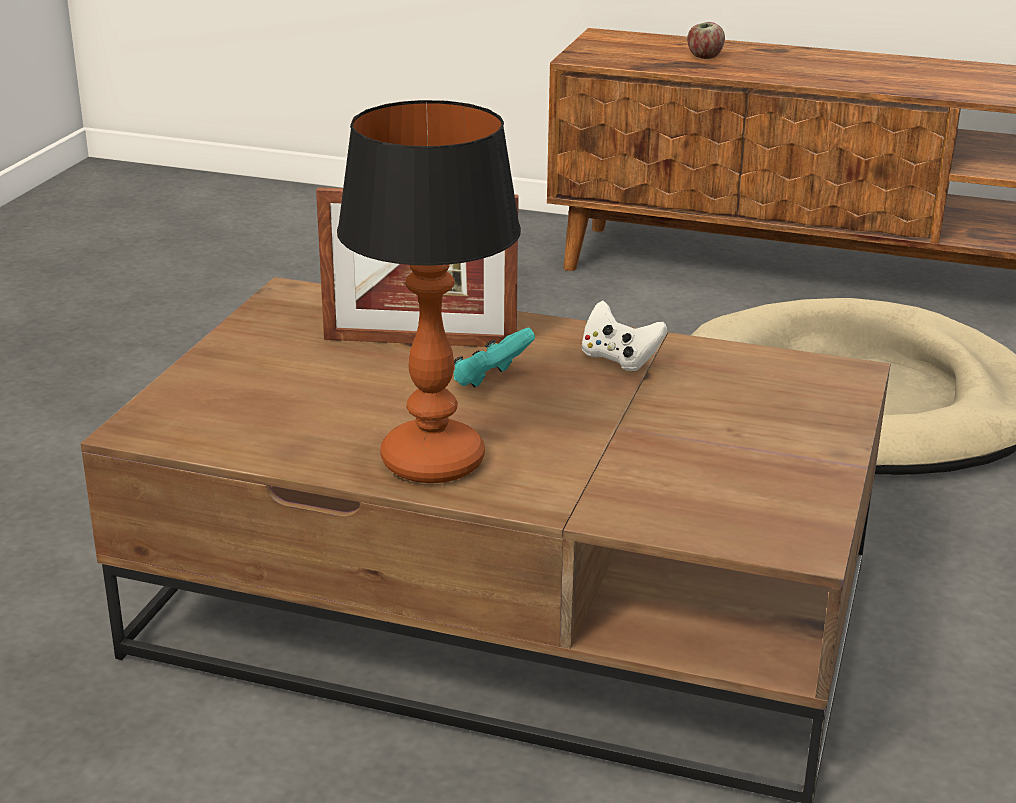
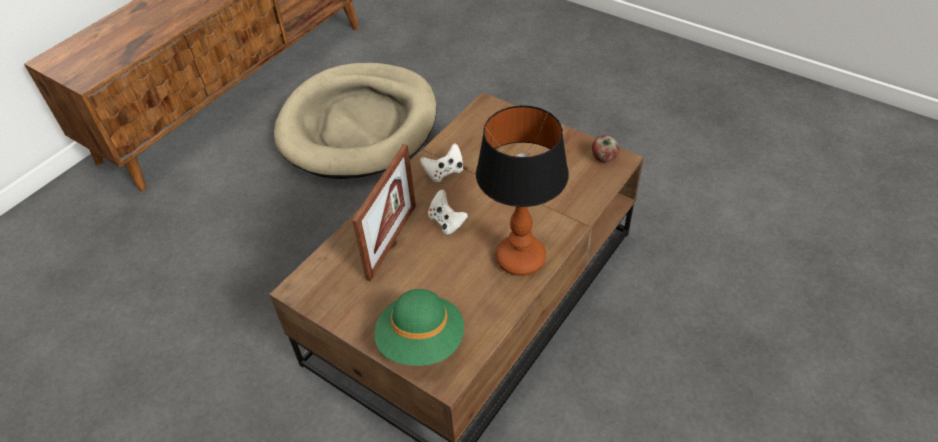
camera: 70 degrees left, 20 degrees up
turquoise game controller [454,328,535,387] -> white game controller [428,190,468,235]
apple [687,22,725,59] -> apple moved to [592,135,620,163]
none -> green hat [374,289,464,366]

